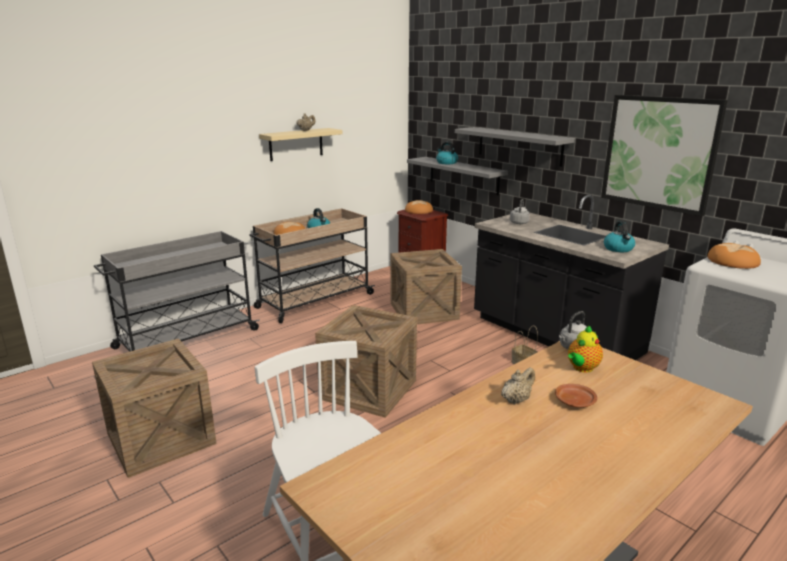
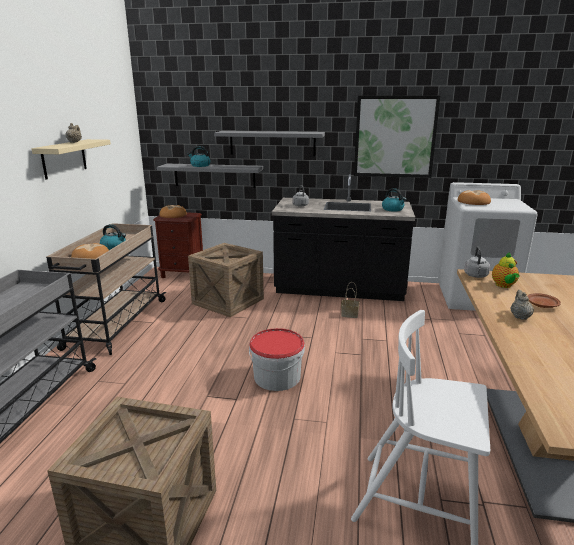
camera: 40 degrees left, 0 degrees up
crate [315,305,417,418] -> bucket [249,328,305,391]

